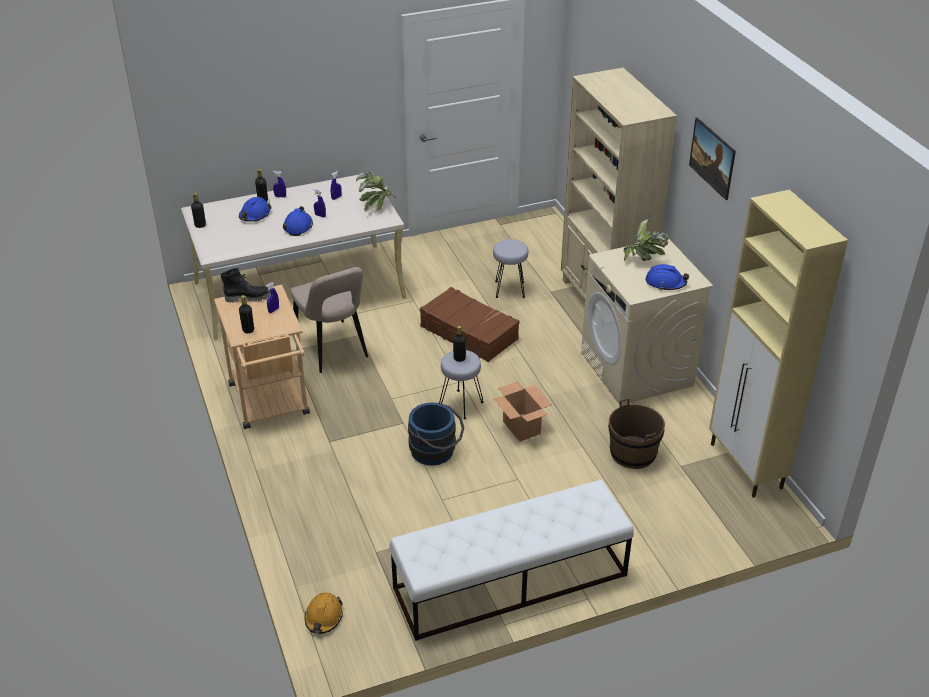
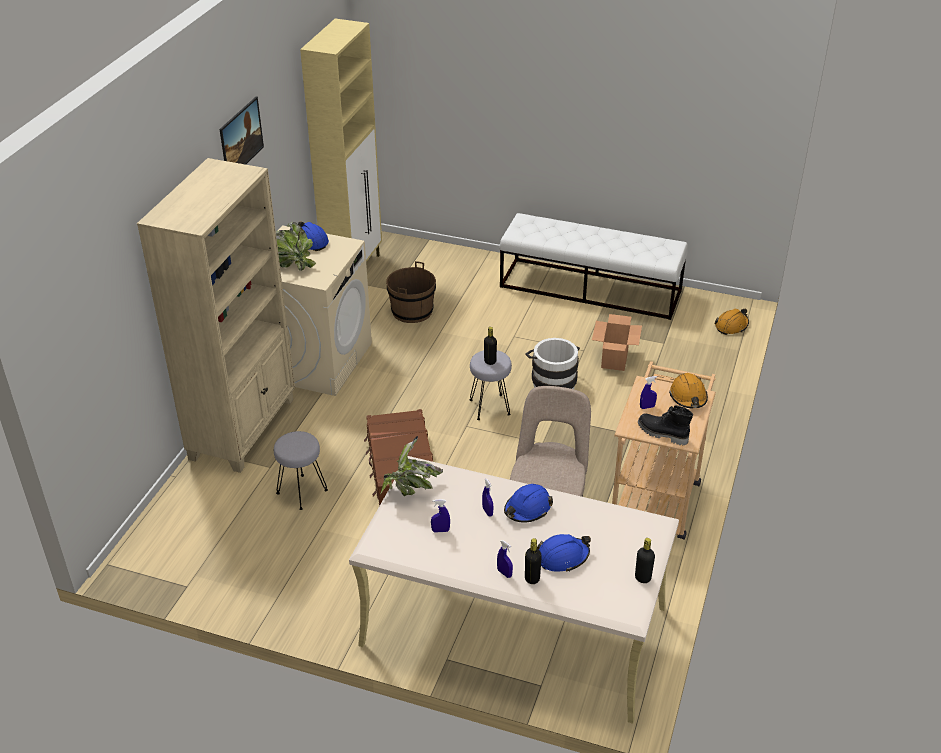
camera: 140 degrees left, 0 degrees up
black bottle [239,295,254,333] -> orange hard hat [669,373,708,408]
blue bucket [408,402,464,466] -> white bucket [525,338,580,389]
cardboard box [493,382,553,442] -> cardboard box moved to [592,314,642,371]

